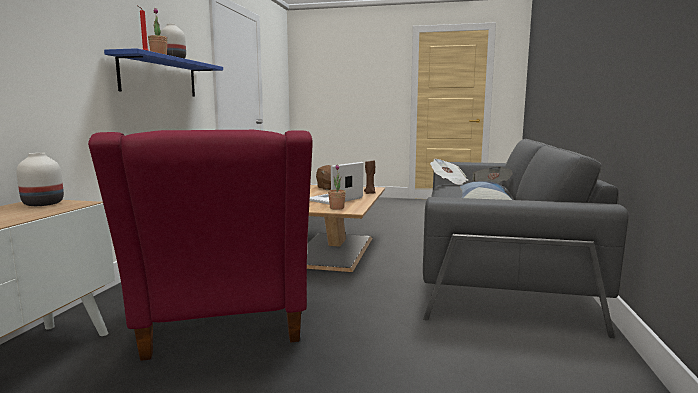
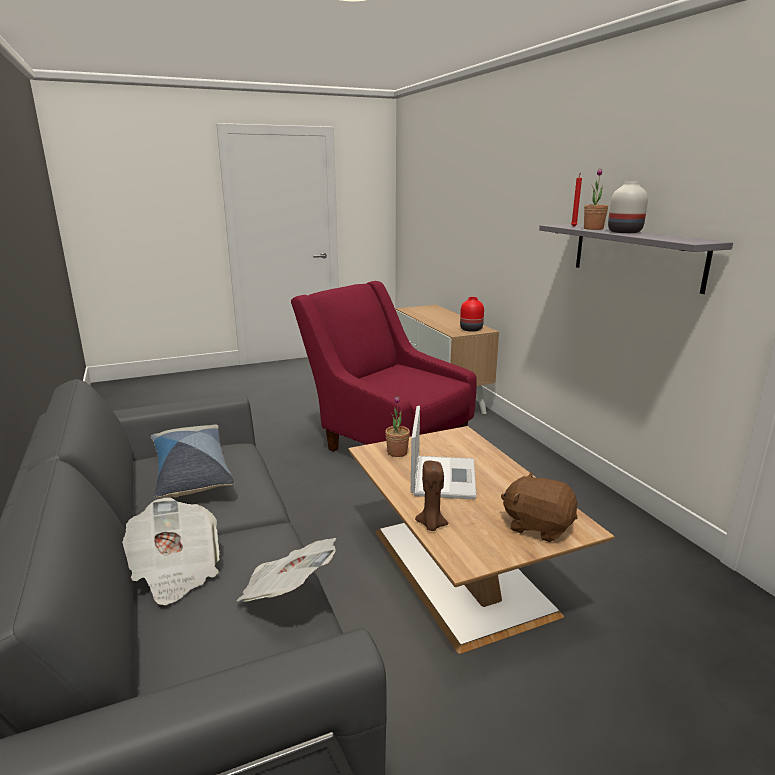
camera: 145 degrees right, 10 degrees up
white vase [17,153,64,206] -> red vase [460,297,484,332]
blue shelf [104,48,223,97] -> grey shelf [539,224,733,294]

